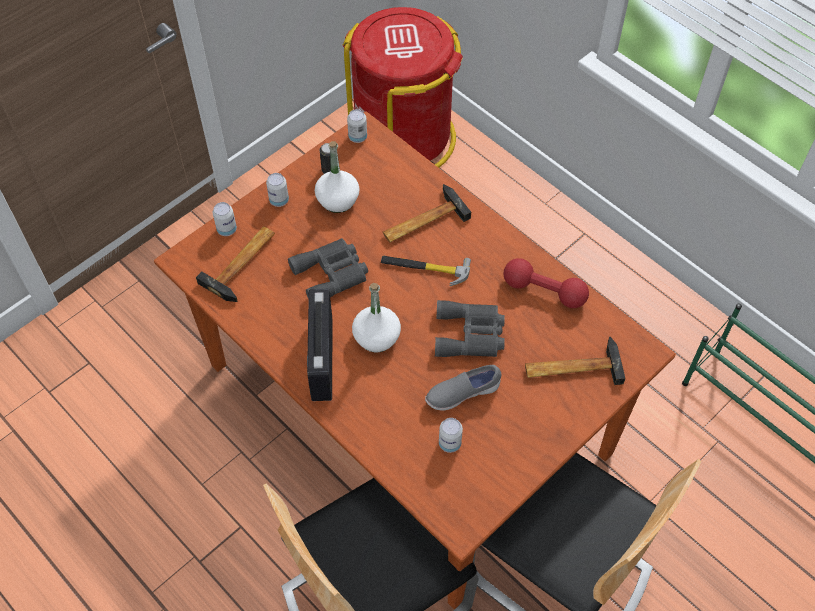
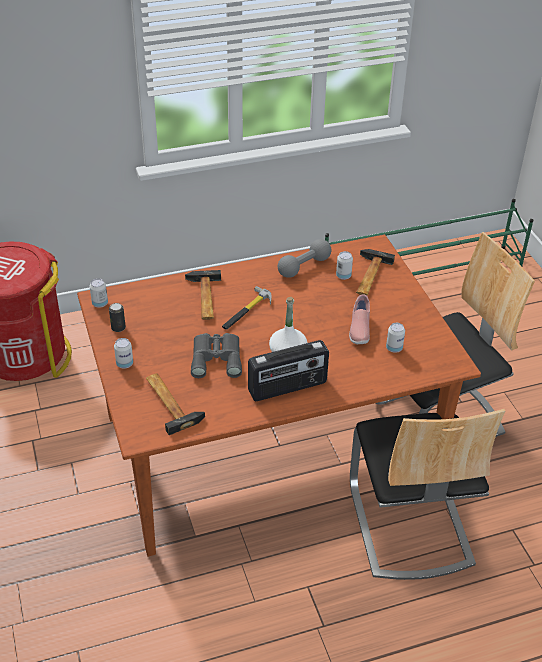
camera: 65 degrees left, 15 degrees down
can [213,202,237,236] -> can moved to [336,251,353,280]
radio [307,289,332,401] -> radio turned 45 degrees counterclockwise [248,340,329,401]
white bottle [315,141,360,213] -> none
grey shoe [425,365,501,410] -> pink shoe [349,294,370,344]
grey binoculars [435,300,505,357] -> none
red dumbbell [504,258,589,308] -> grey dumbbell [278,239,331,278]

